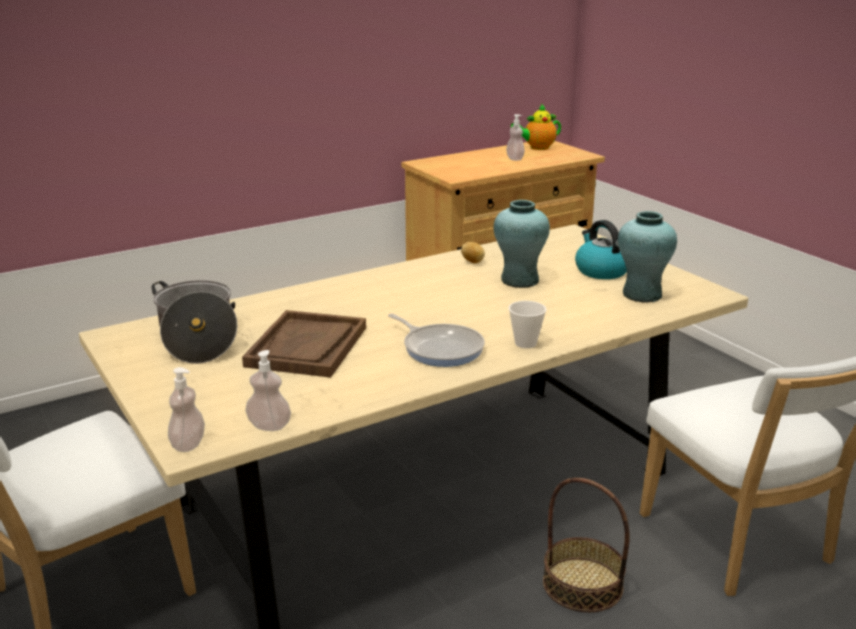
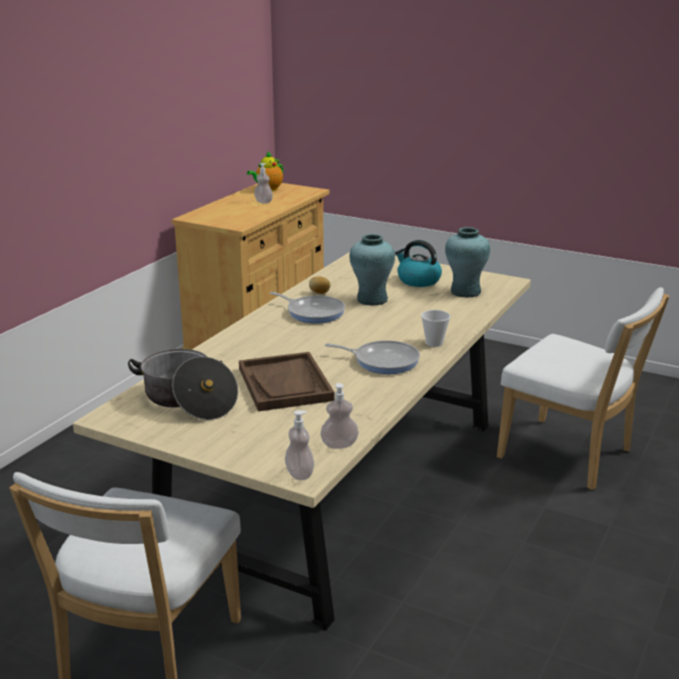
camera: 30 degrees left, 0 degrees up
basket [543,478,630,612] -> none
none -> frying pan [270,292,345,323]

